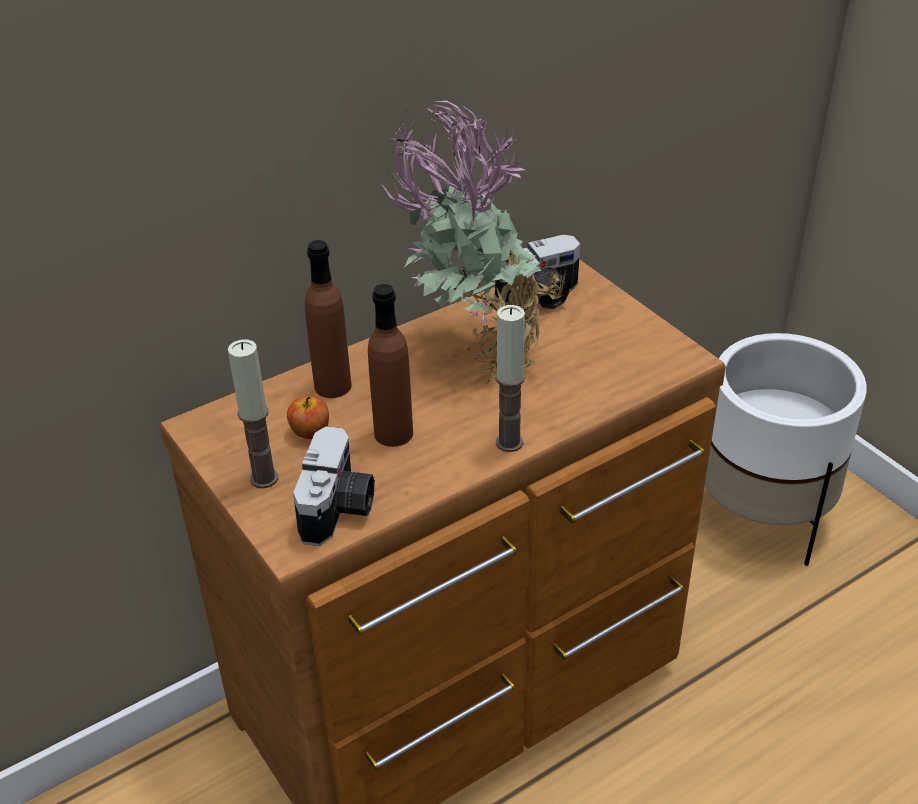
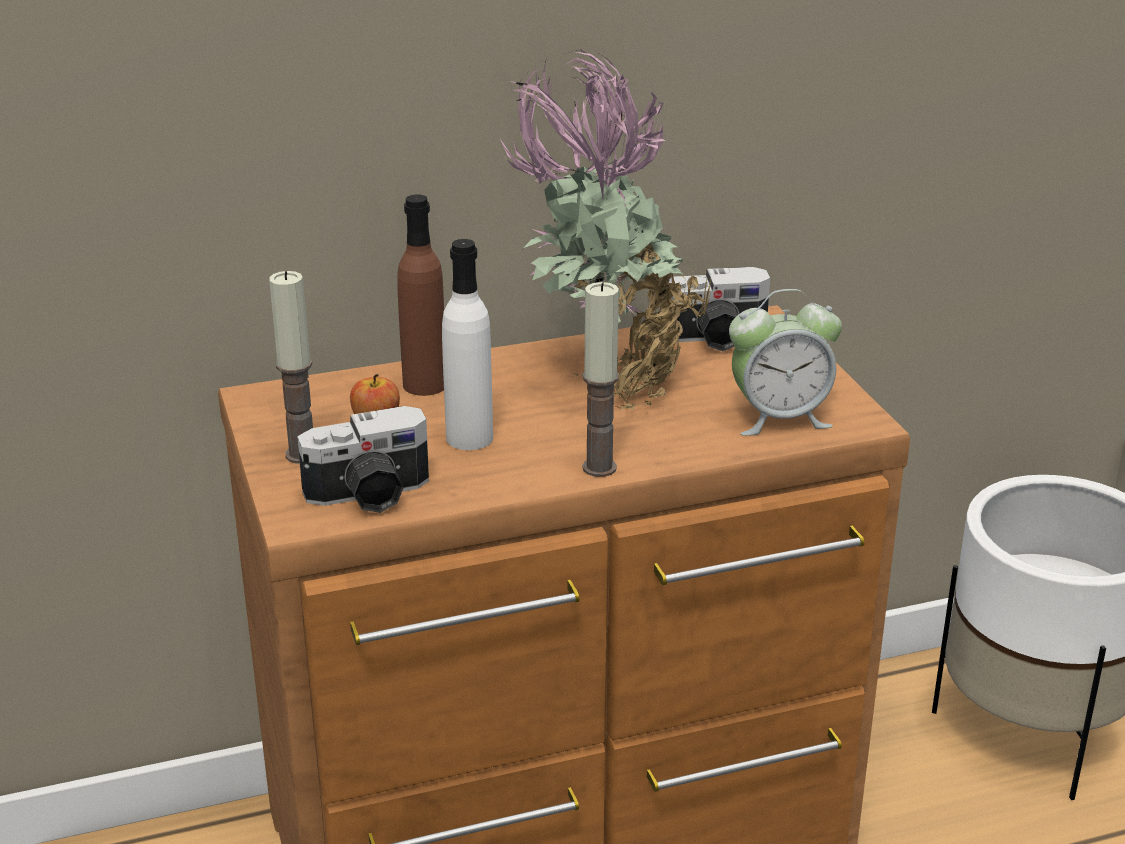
camera: 15 degrees right, 10 degrees down
camera [293,426,375,546] -> camera turned 45 degrees clockwise [297,406,429,513]
brown bottle [368,284,413,447] -> white bottle [442,239,493,450]
none -> alarm clock [729,289,842,436]

